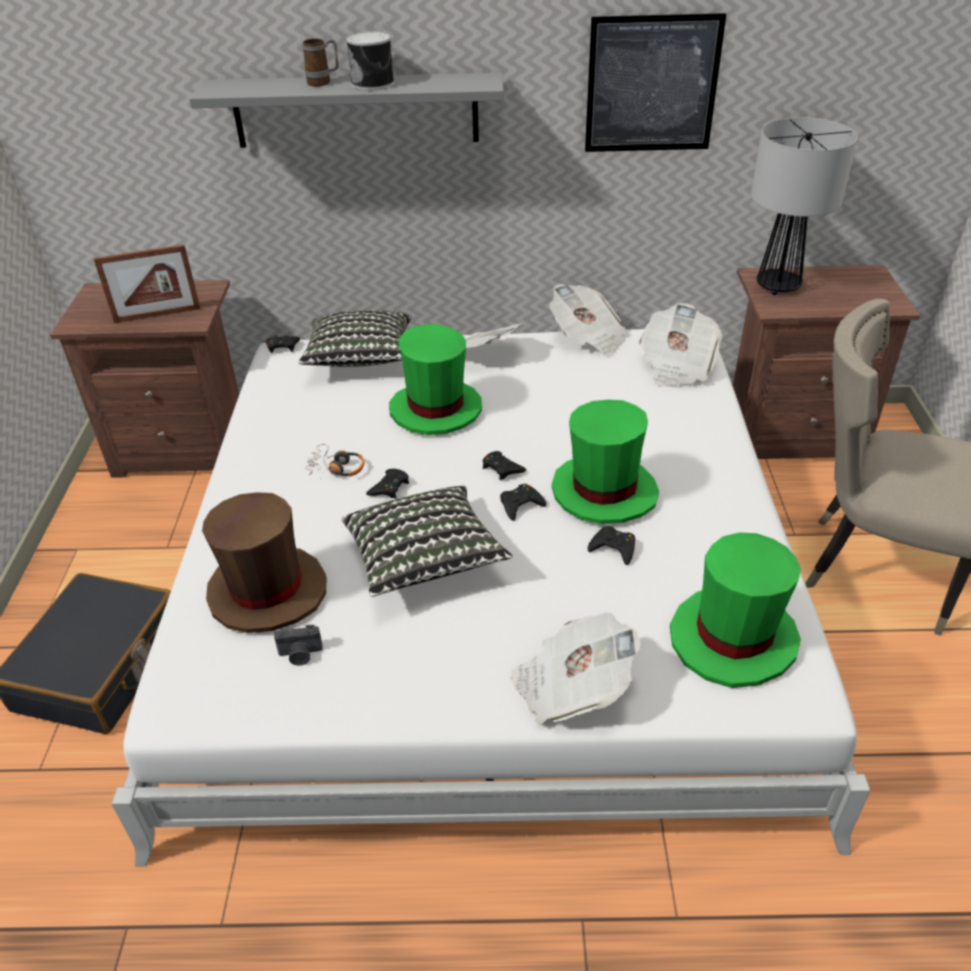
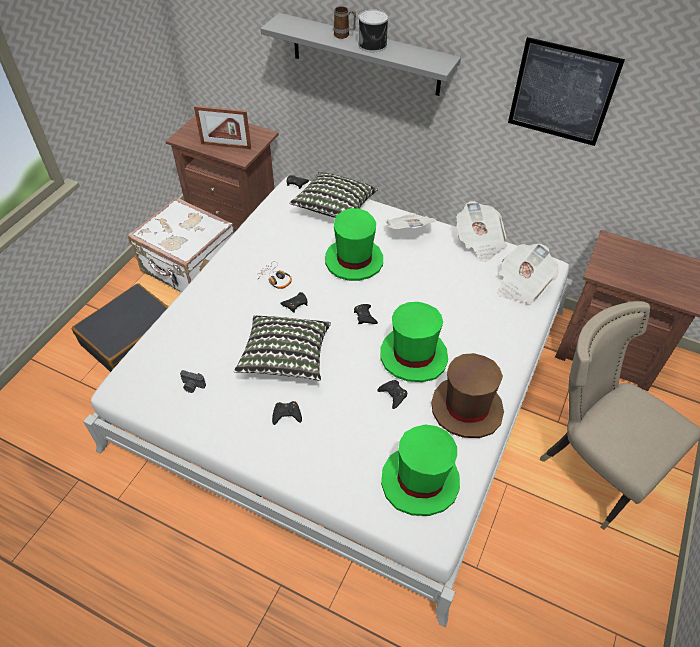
camera: 25 degrees right, 10 degrees up
brown hat [202,492,326,633] -> brown hat moved to [431,353,504,438]
black game controller [500,484,546,521] -> black game controller moved to [272,401,302,425]
newspaper [510,612,642,724] -> none
table lamp [751,117,858,295] -> none
none -> white suitcase [128,197,234,293]

